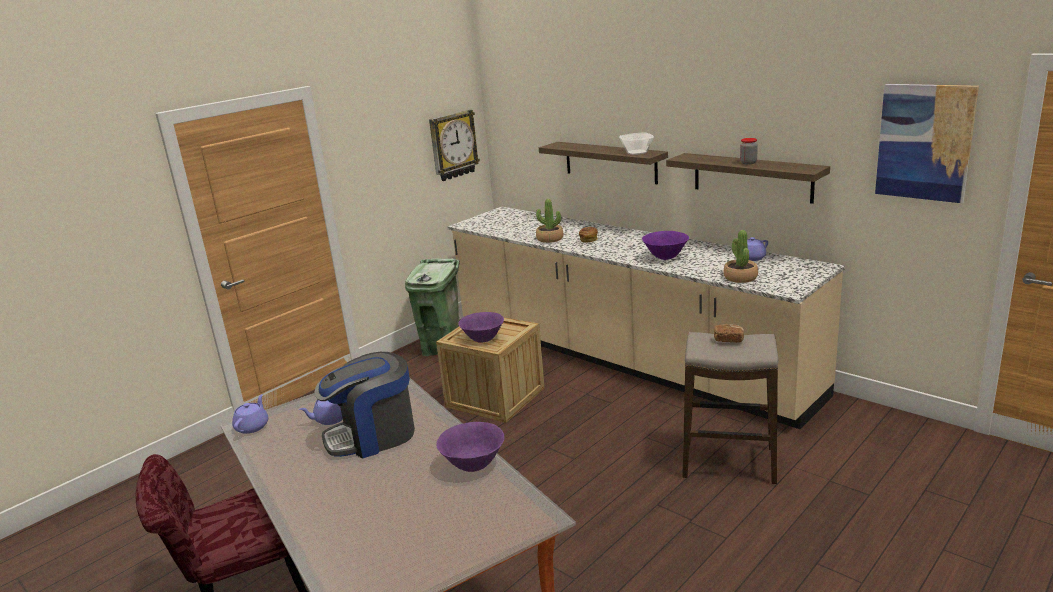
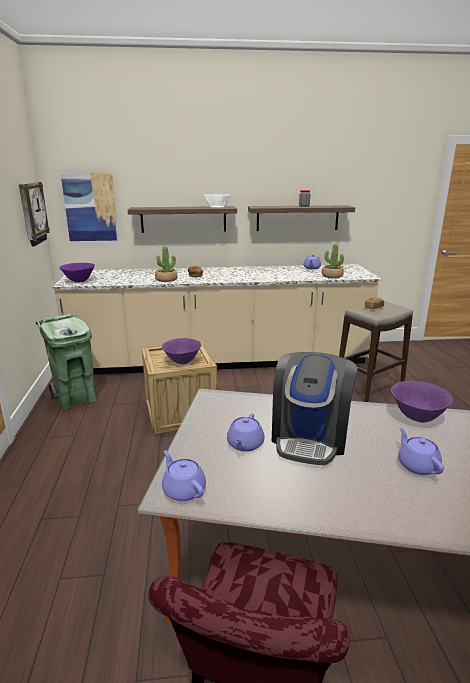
camera: 50 degrees left, 0 degrees up
purple bowl [642,231,689,260] -> purple bowl moved to [59,263,95,282]
picture [875,84,979,203] -> picture moved to [61,173,119,241]
none -> purple teapot [398,427,444,475]

